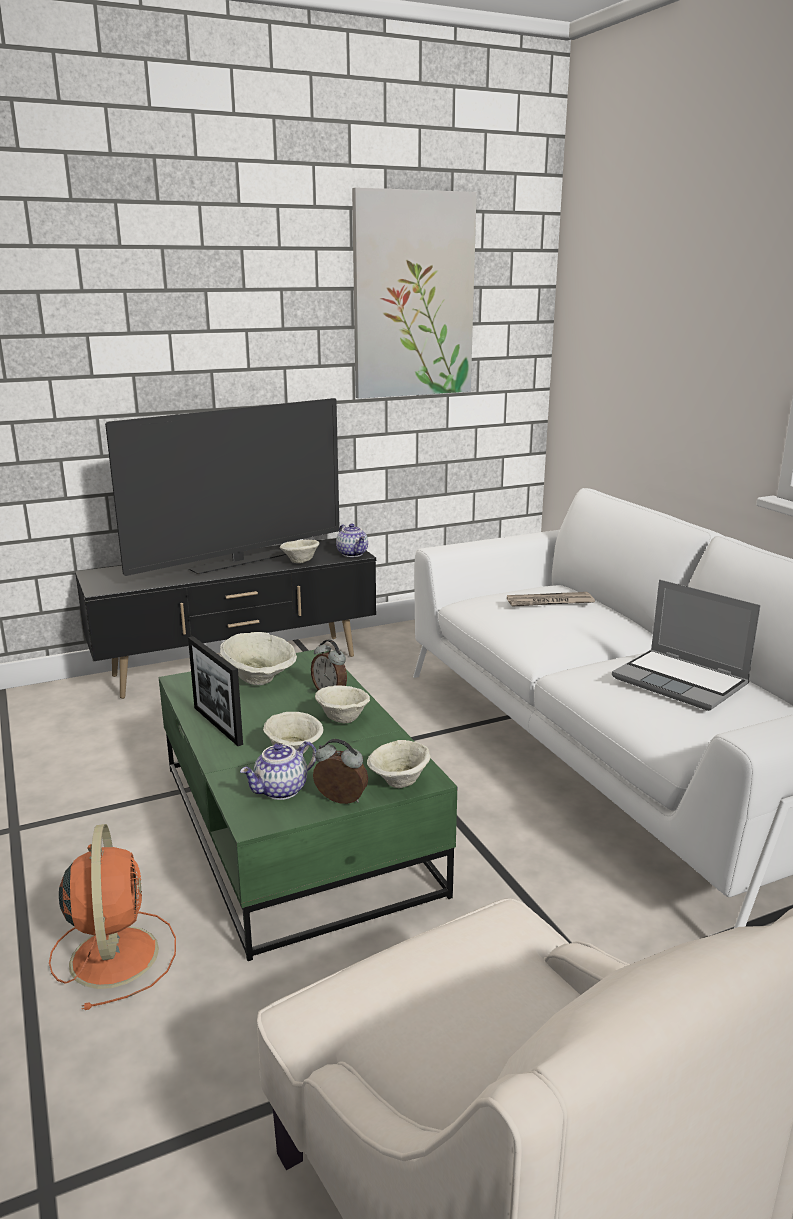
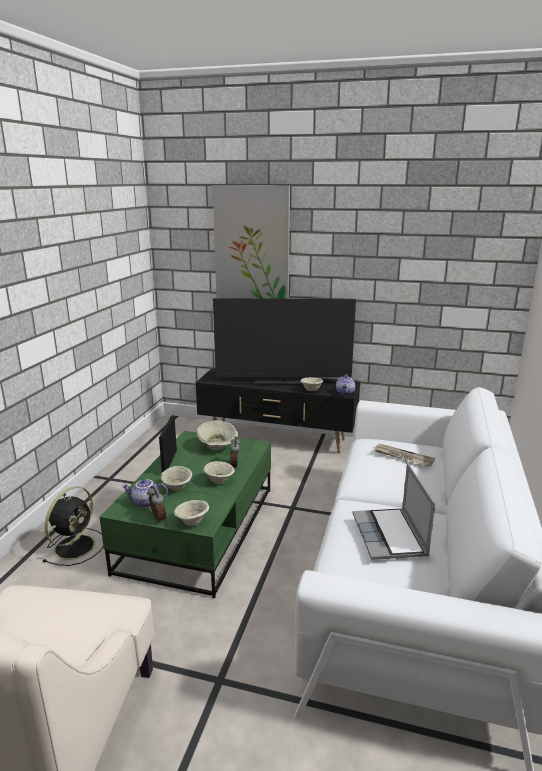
camera: 40 degrees right, 0 degrees up
orange fan [49,824,176,1010] -> black fan [42,486,104,566]
picture [352,187,477,399] -> picture moved to [213,185,290,299]

